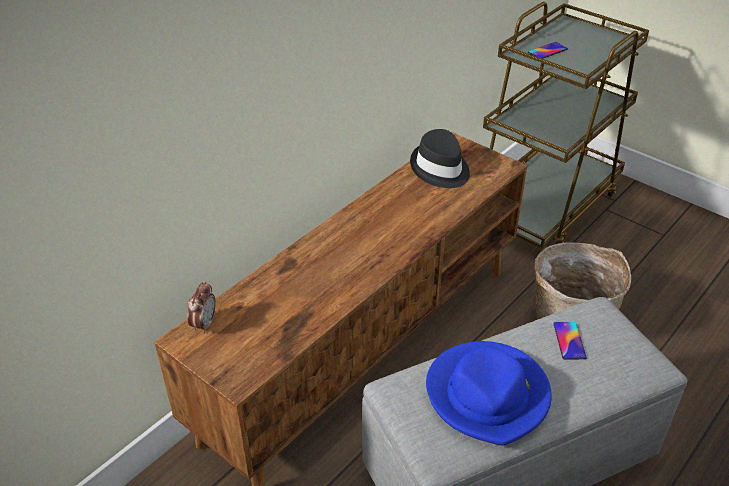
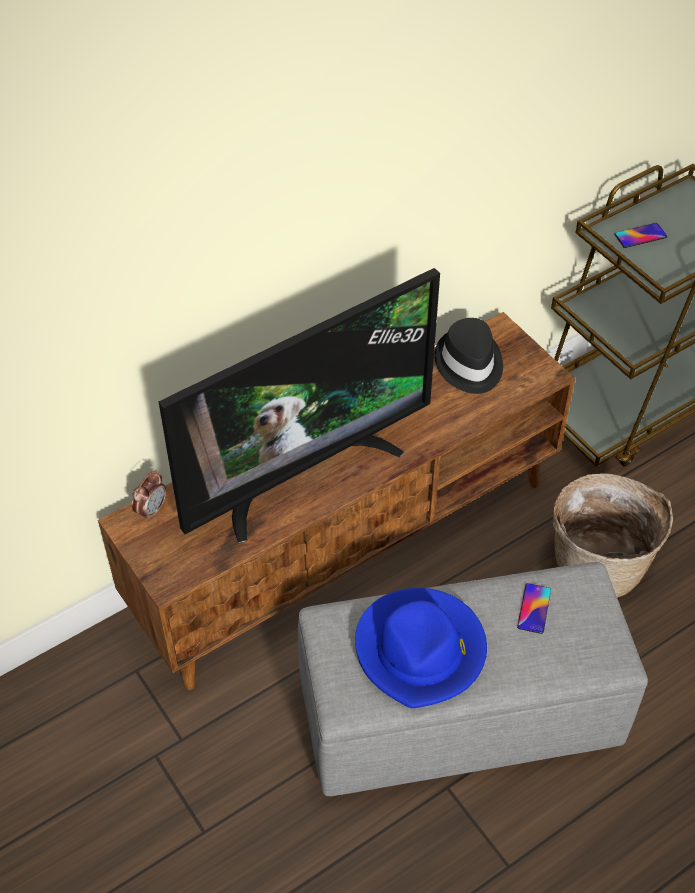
camera: 15 degrees right, 10 degrees up
none -> television [159,268,440,543]

